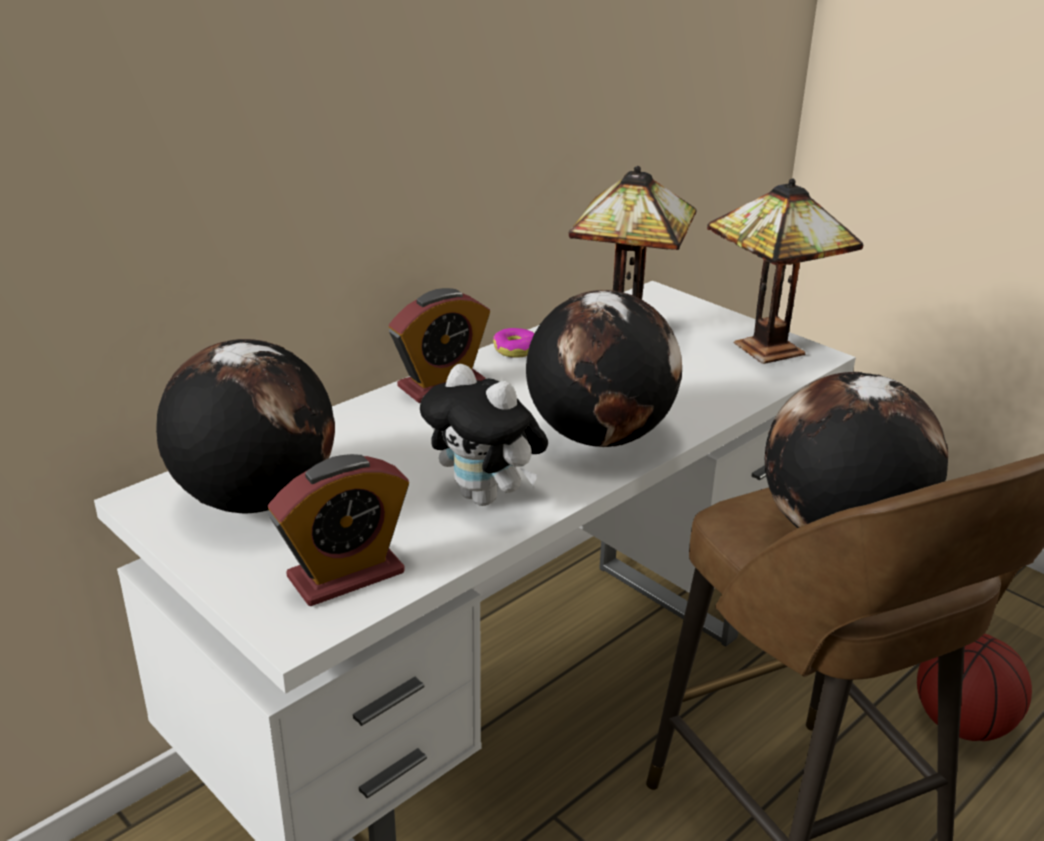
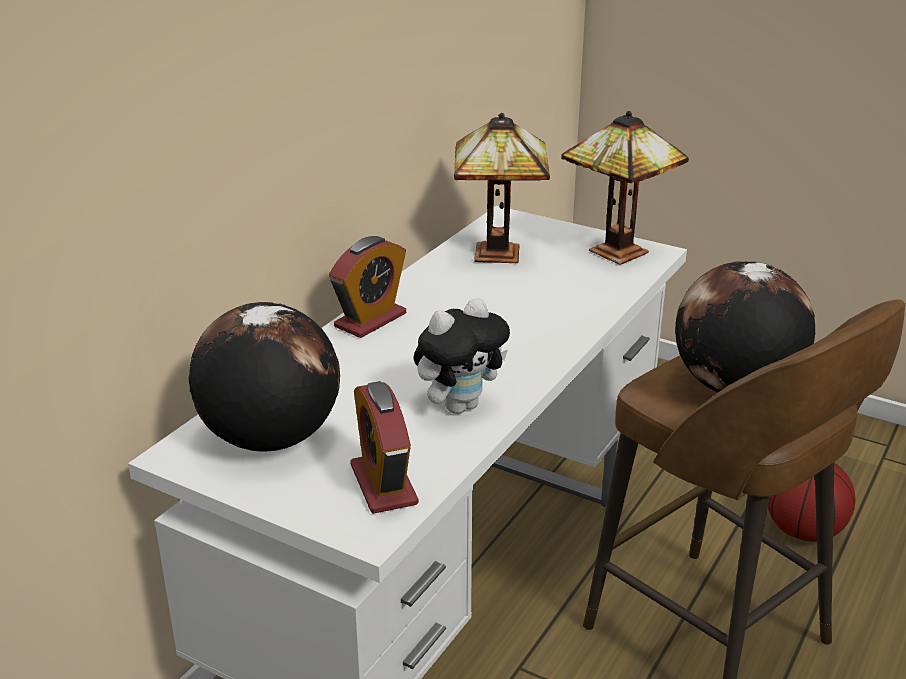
camera: 15 degrees left, 0 degrees up
alarm clock [268,454,409,606] -> alarm clock turned 120 degrees clockwise [350,381,419,514]
plush toy [420,364,548,506] -> plush toy turned 60 degrees counterclockwise [414,298,510,414]
donut [493,328,534,358] -> none
globe [526,290,682,447] -> none

